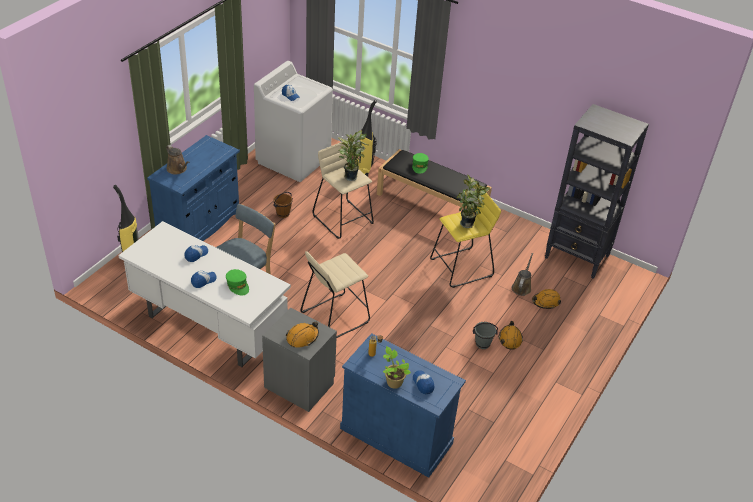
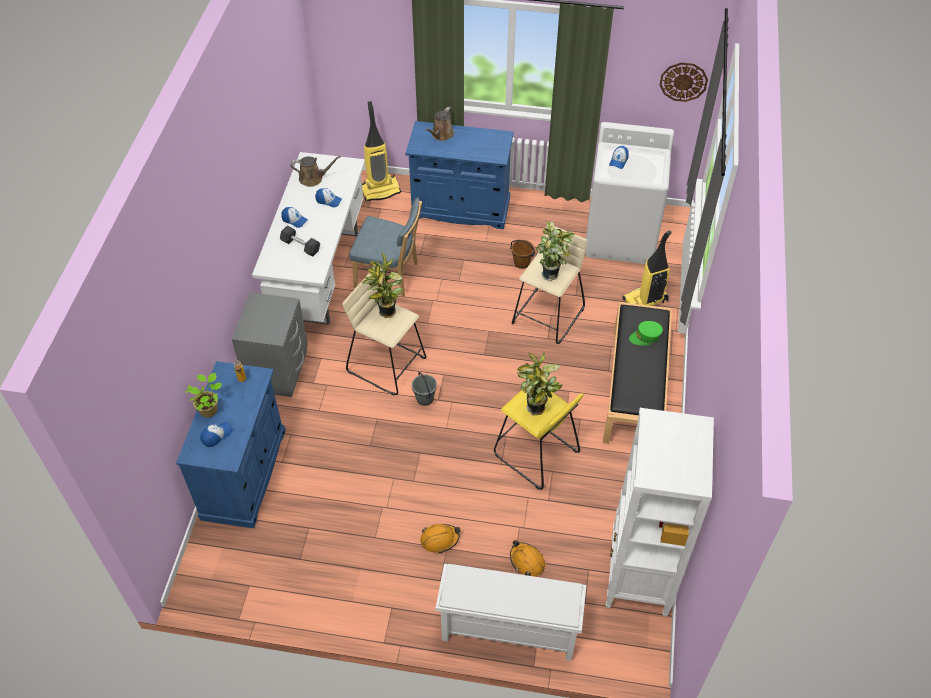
camera: 70 degrees right, 10 degrees up
green cap [226,269,249,296] -> grey dumbbell [280,226,320,257]
orange hard hat [286,322,319,347] -> none
grey bucket [473,322,498,349] -> grey bucket moved to [412,372,437,406]
brown watering can [512,253,533,296] -> brown watering can moved to [291,156,341,187]
black bookcase [545,104,649,279] -> white bookcase [606,408,714,617]
none -> potted plant [361,251,403,318]
none -> white shoe rack [435,564,586,661]
none -> wall clock [660,62,708,102]

